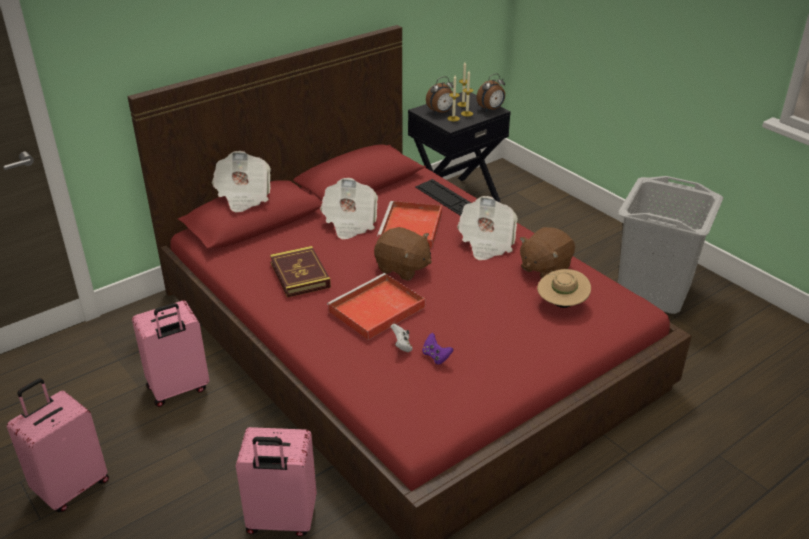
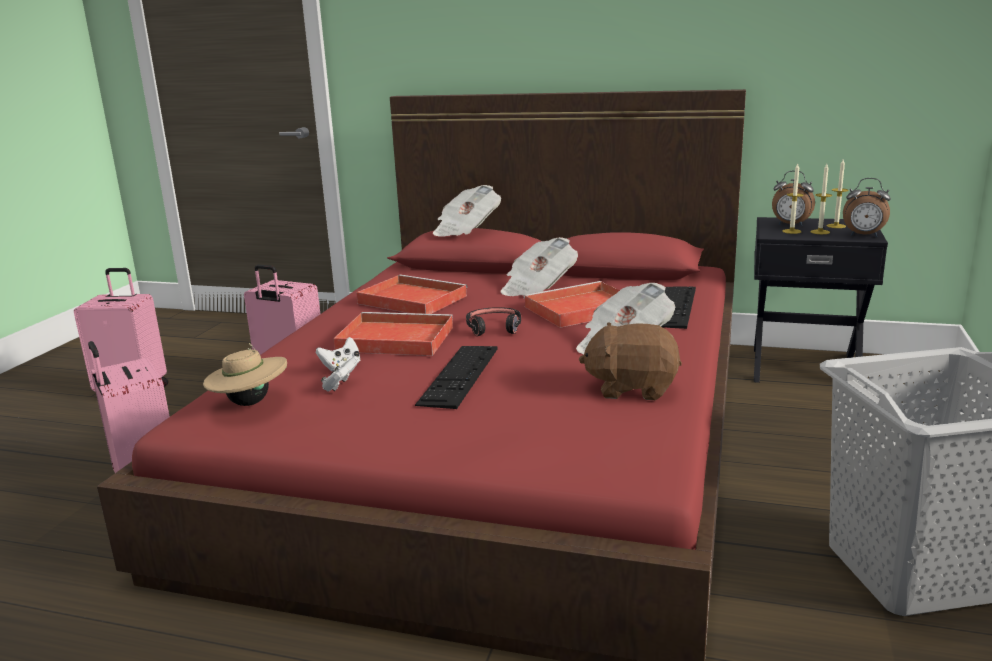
camera: 55 degrees right, 15 degrees down
book [270,246,331,298] -> red tray [356,275,468,314]
brown plush toy [374,227,432,281] -> black headphones [466,307,521,336]
purple game controller [422,333,453,365] -> white game controller [321,356,360,391]
beige hat [537,269,591,308] -> beige hat moved to [203,343,287,406]
none -> keyboard [415,346,498,409]

